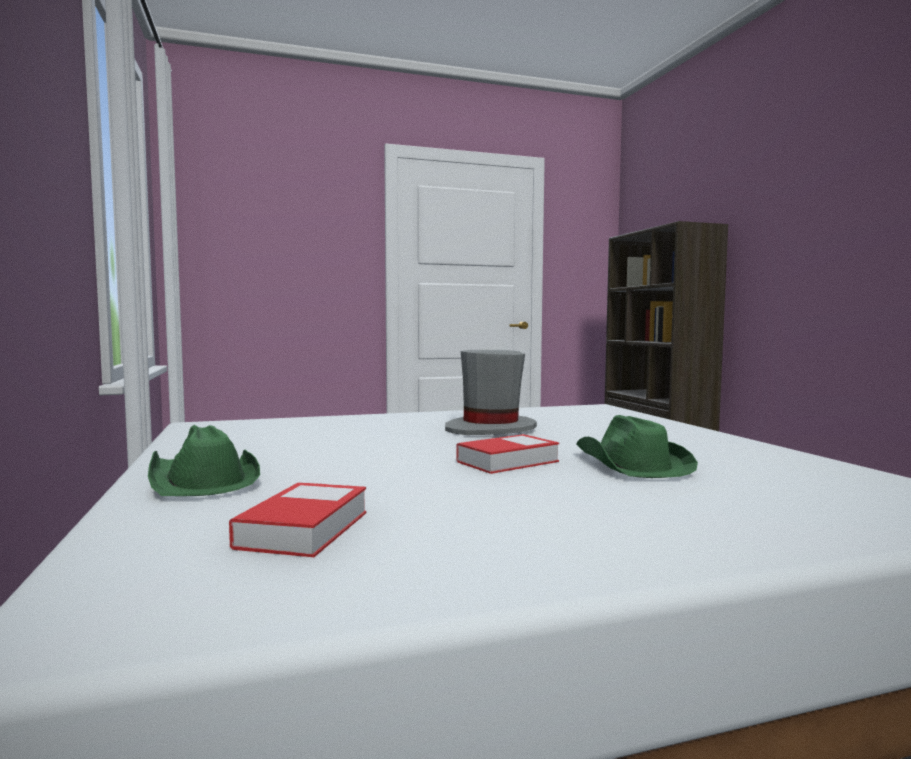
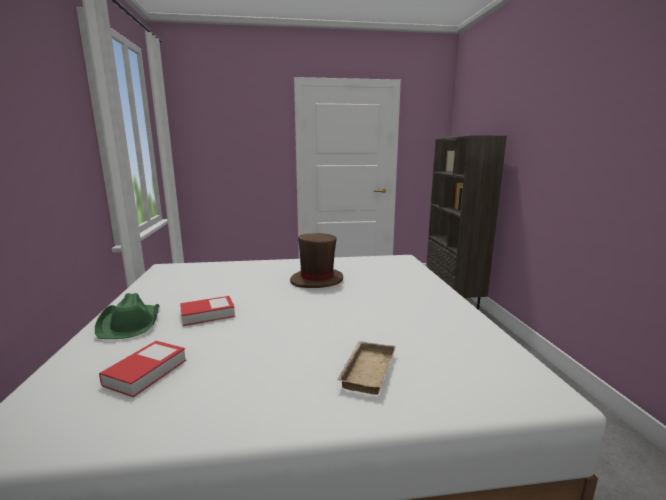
camera: 10 degrees right, 10 degrees up
grey hat [445,350,537,435] -> brown hat [290,233,343,288]
book [457,434,559,474] -> book moved to [180,296,235,326]
green hat [576,415,698,478] -> none
none -> beige tray [337,341,396,395]

